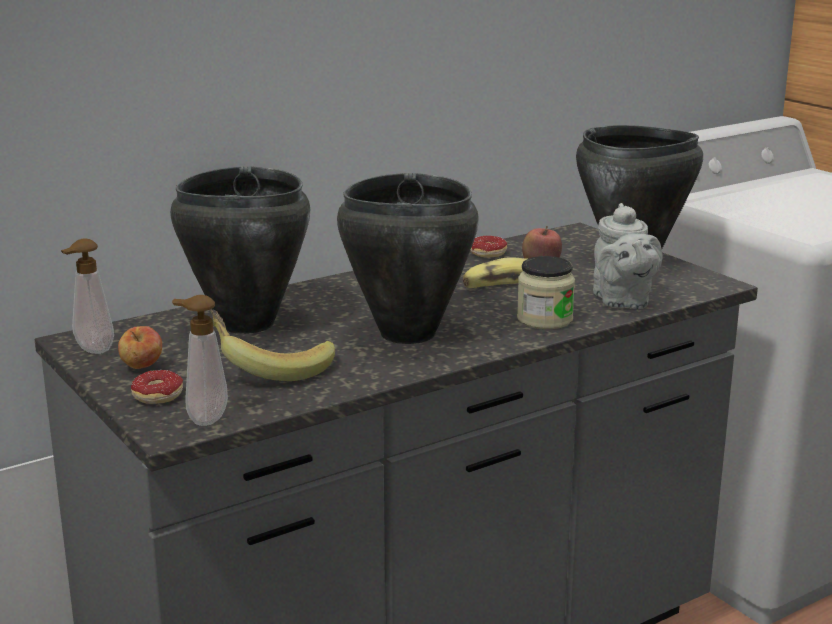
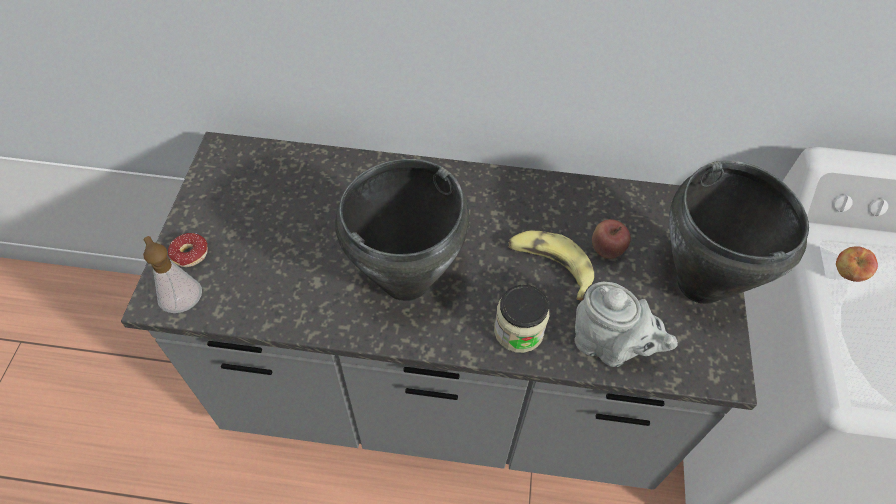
camera: 40 degrees right, 35 degrees up
soap dispenser [61,238,114,354] -> none
apple [118,326,162,369] -> apple moved to [836,246,878,282]
black cooking pot [170,166,310,334] -> none
banana [211,310,335,381] -> none
donut [470,235,507,258] -> none
grey teapot [593,203,662,309] -> grey teapot turned 90 degrees counterclockwise [574,282,678,367]

